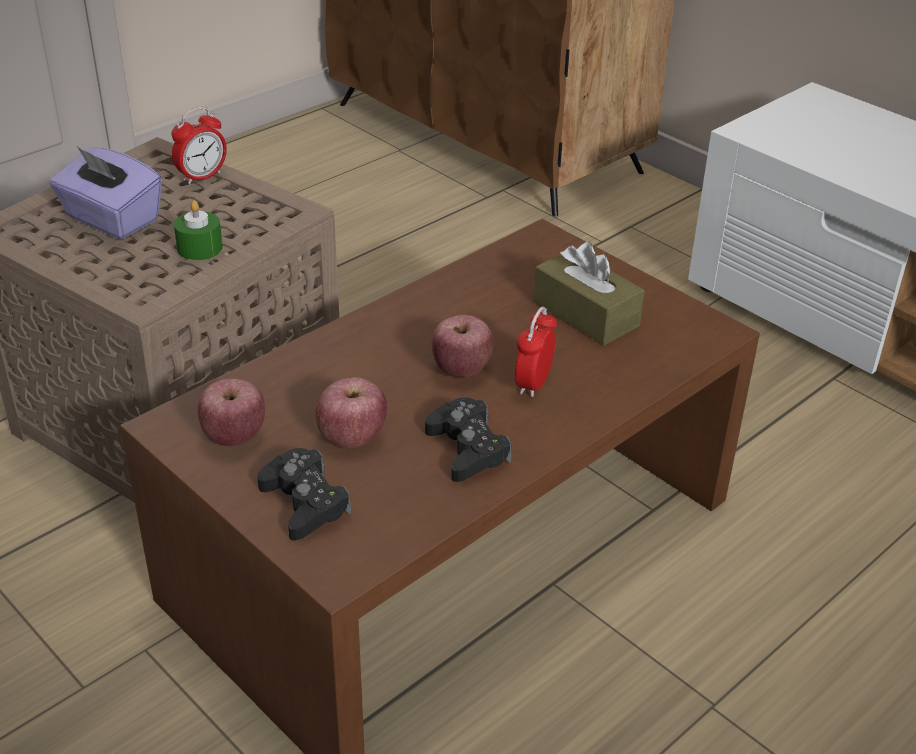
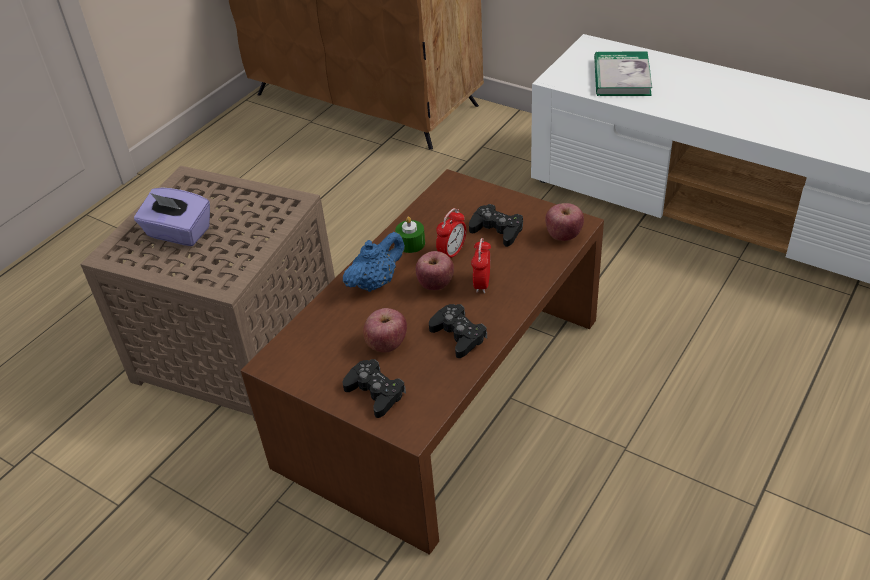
camera: 10 degrees left, 5 degrees up
alarm clock [171,107,227,185] -> alarm clock moved to [436,208,466,258]
green candle [174,201,223,260] -> green candle moved to [395,217,425,253]
apple [198,378,265,446] -> apple moved to [545,203,584,241]
brown tissue box [534,242,644,346] -> black game controller [469,204,523,247]
none -> blue teapot [343,232,405,292]
none -> book [594,51,652,96]

